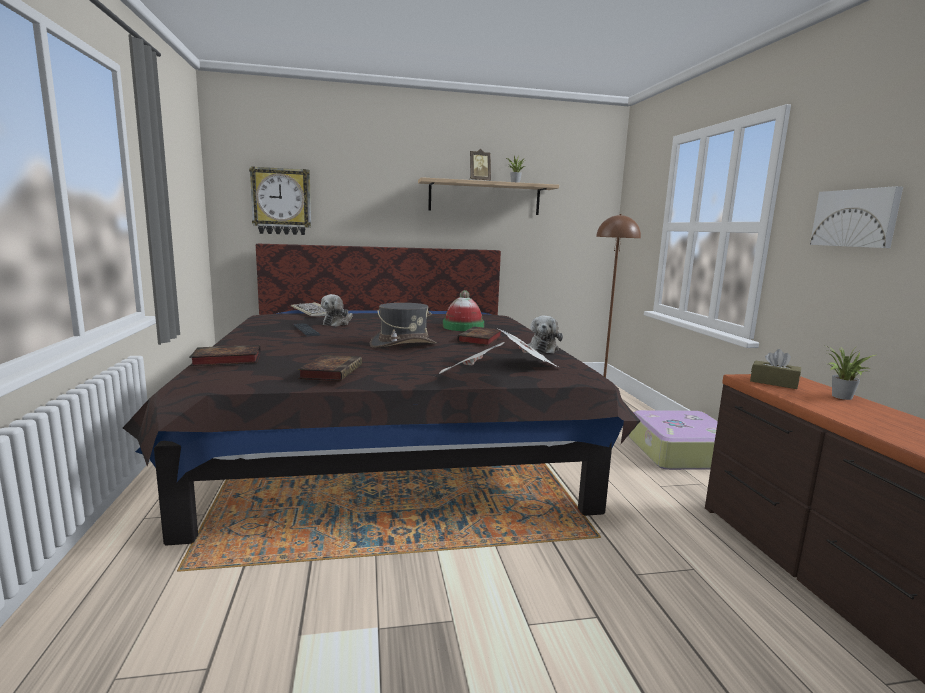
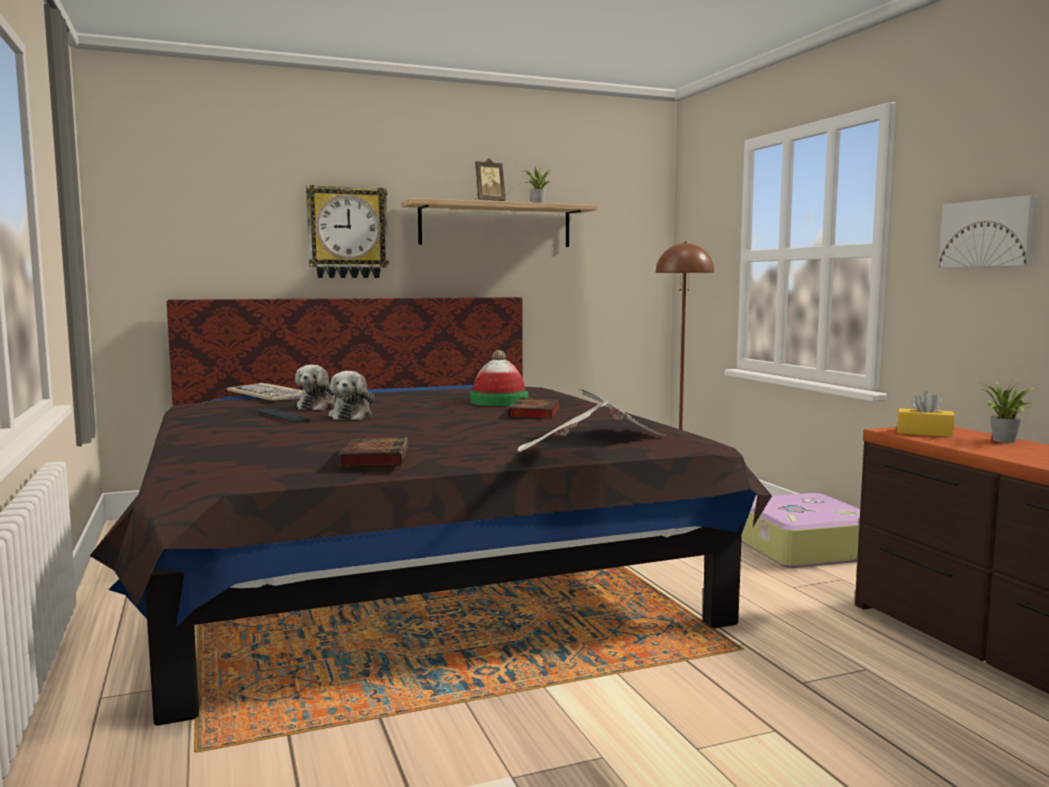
camera: 10 degrees left, 5 degrees down
book [189,345,261,366] -> none
wall clock [249,166,311,235] -> wall clock moved to [306,185,389,278]
grey hat [370,303,437,348] -> none
plush toy [527,315,563,354] -> plush toy moved to [329,371,374,420]
brown tissue box [750,349,801,389] -> yellow tissue box [897,391,955,437]

